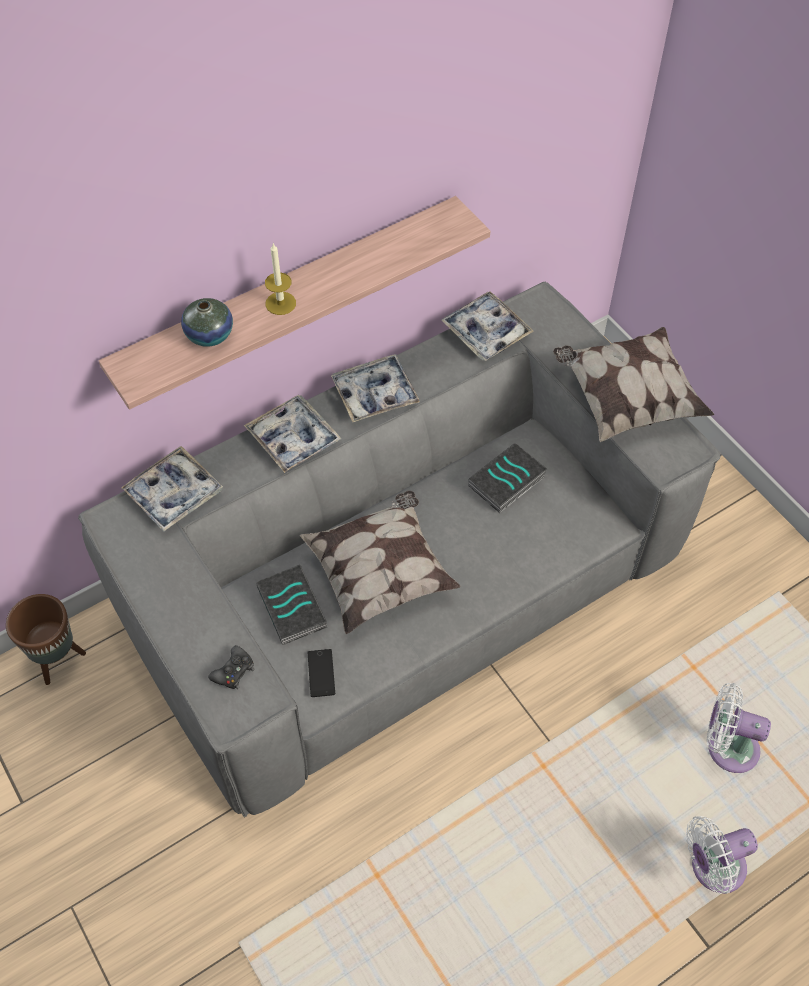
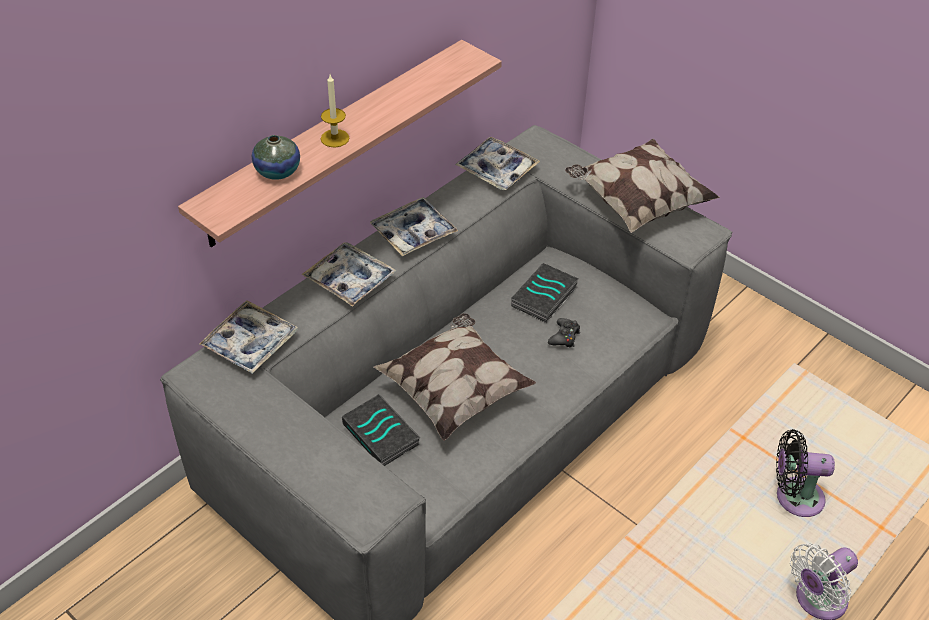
camera: 15 degrees left, 10 degrees down
brown planter [6,594,86,685] -> none
black game controller [208,645,255,689] -> black game controller moved to [548,318,580,347]
phone [307,649,335,697] -> none
white fan [707,683,771,773] -> black fan [776,429,835,517]

